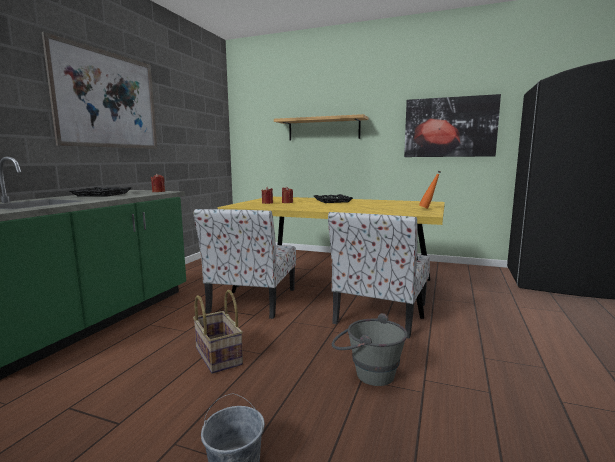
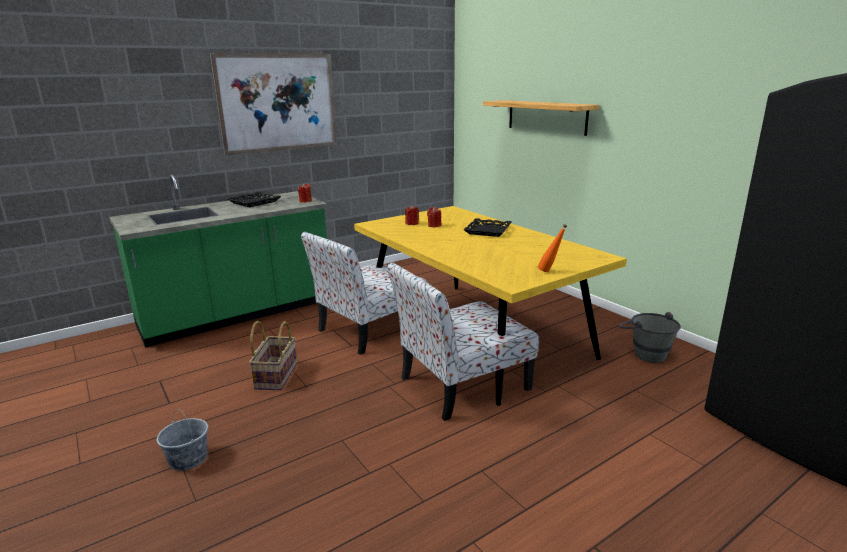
camera: 35 degrees right, 10 degrees up
grey bucket [332,313,408,386] -> grey bucket moved to [619,312,681,363]
picture [404,94,501,157] -> none

